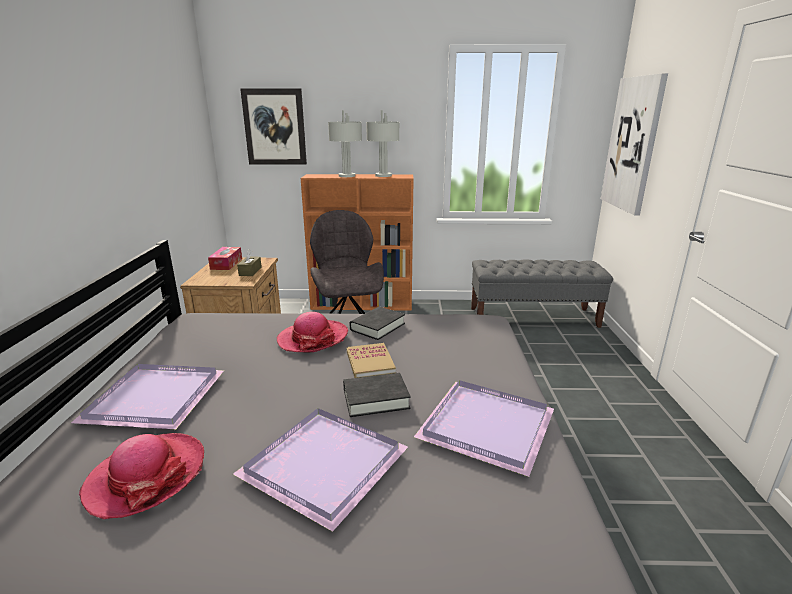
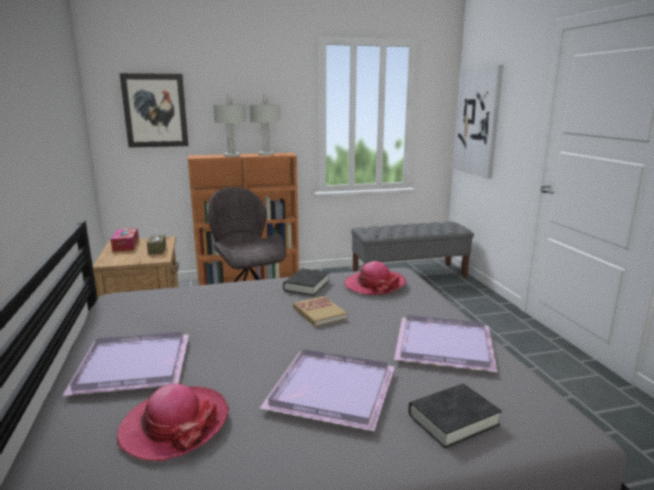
camera: 15 degrees left, 5 degrees down
hat [277,312,348,352] -> hat moved to [344,261,407,295]
black book [343,373,411,417] -> black book moved to [408,384,502,448]

